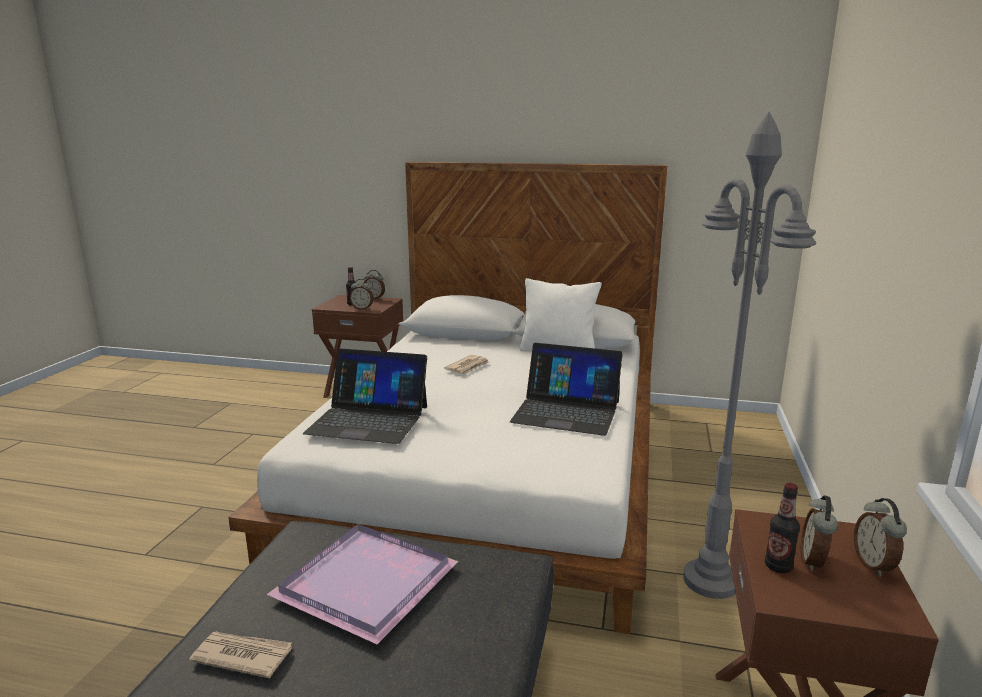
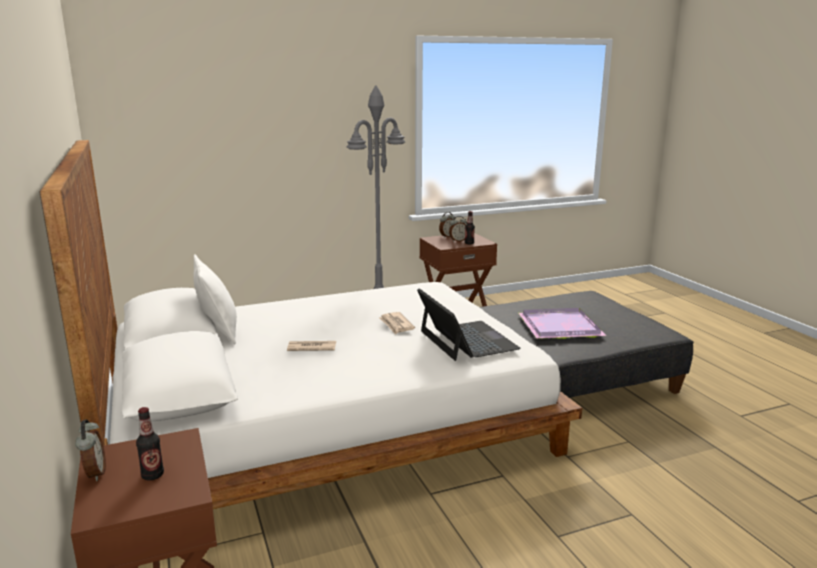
camera: 125 degrees left, 0 degrees up
newspaper [189,632,292,678] -> newspaper moved to [379,312,415,334]
alarm clock [349,279,374,310] -> none
laptop [510,343,623,436] -> none

